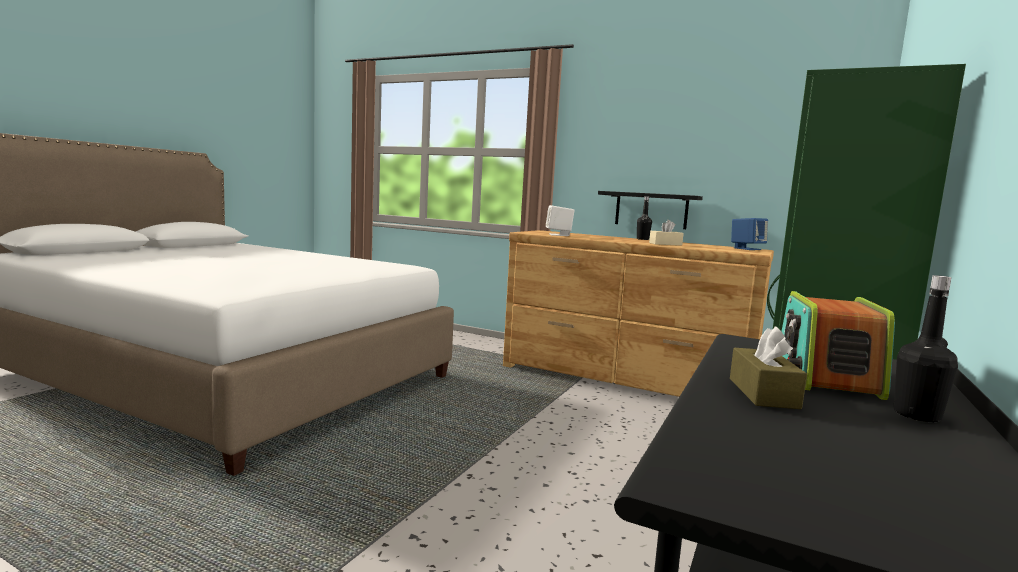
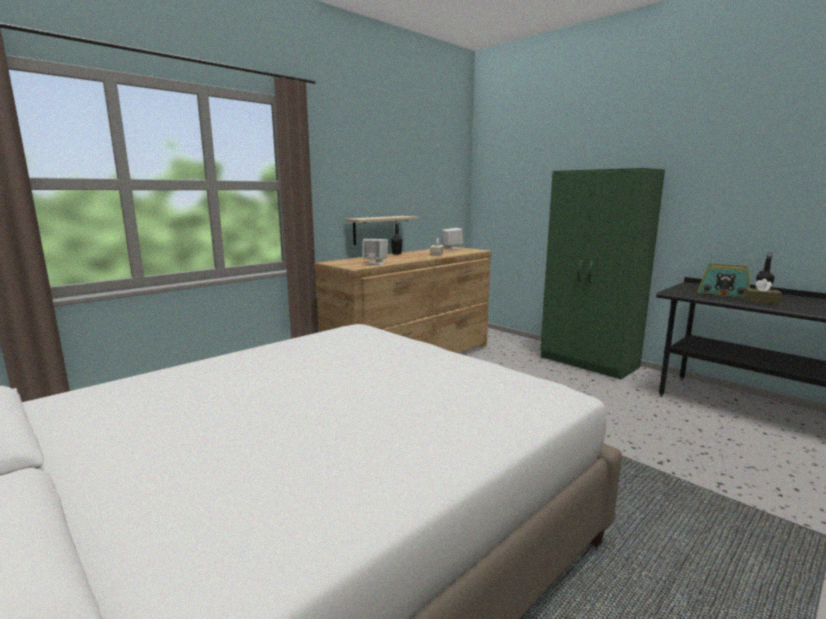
camera: 70 degrees left, 5 degrees up
black shelf [598,191,703,229] -> beige shelf [345,216,418,245]
blue speaker [731,218,768,250] -> white speaker [442,228,463,249]

